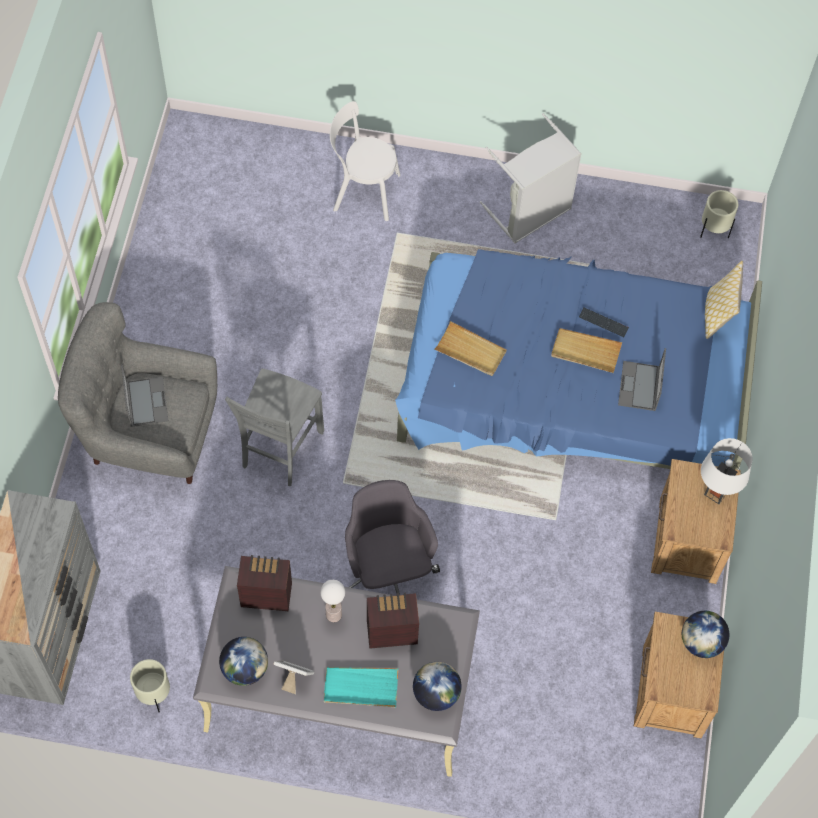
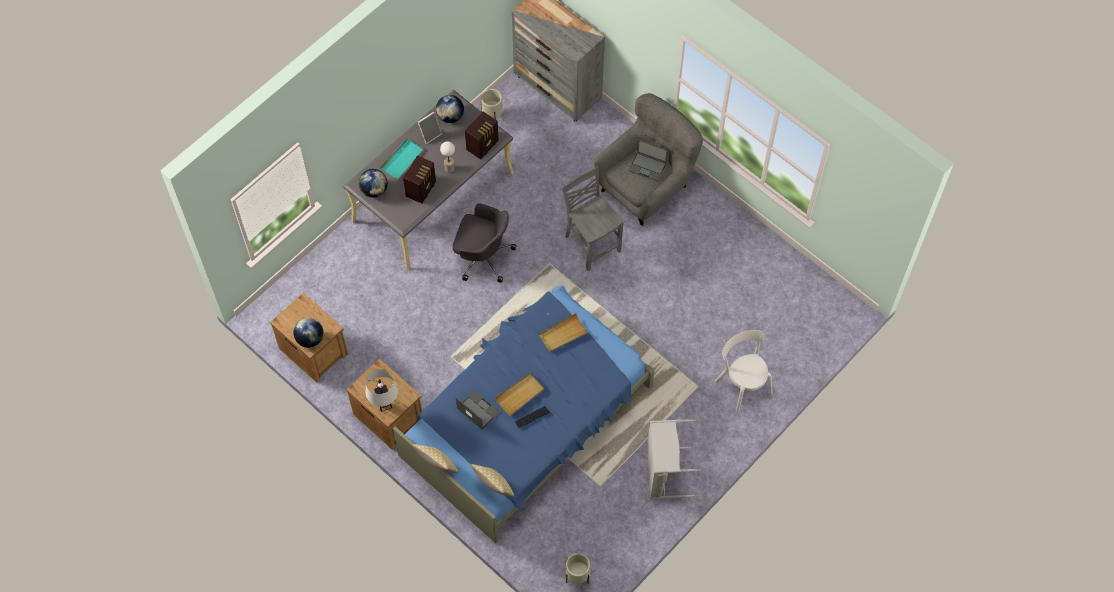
camera: 125 degrees right, 0 degrees up
white chair [330,101,400,221] -> white chair turned 75 degrees counterclockwise [715,330,773,413]
none -> pillow [413,444,458,473]

